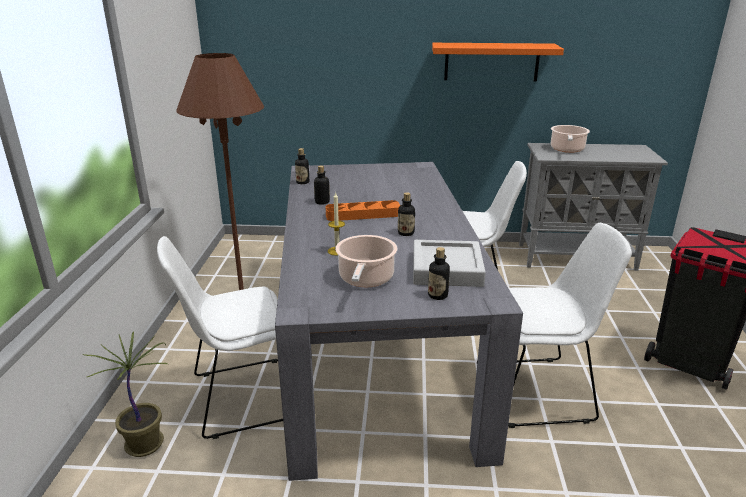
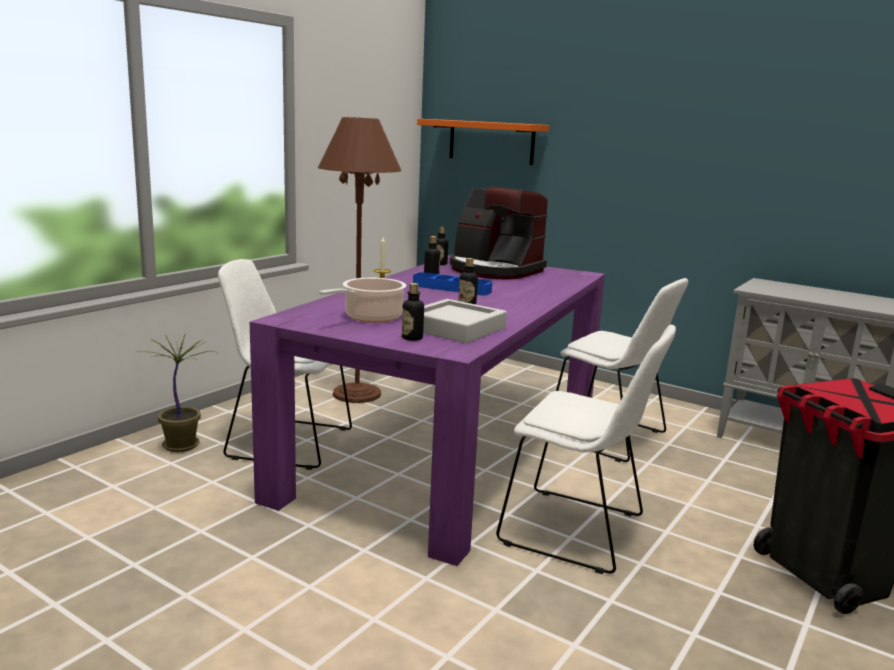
camera: 30 degrees right, 10 degrees down
grey dining table [275,162,523,481] -> purple dining table [250,255,605,566]
orange tray [326,200,400,221] -> blue tray [413,272,492,295]
orange shelf [432,43,564,81] -> orange shelf moved to [417,119,549,165]
cooking pot [551,125,590,153] -> none
none -> coffee machine [450,186,548,280]

